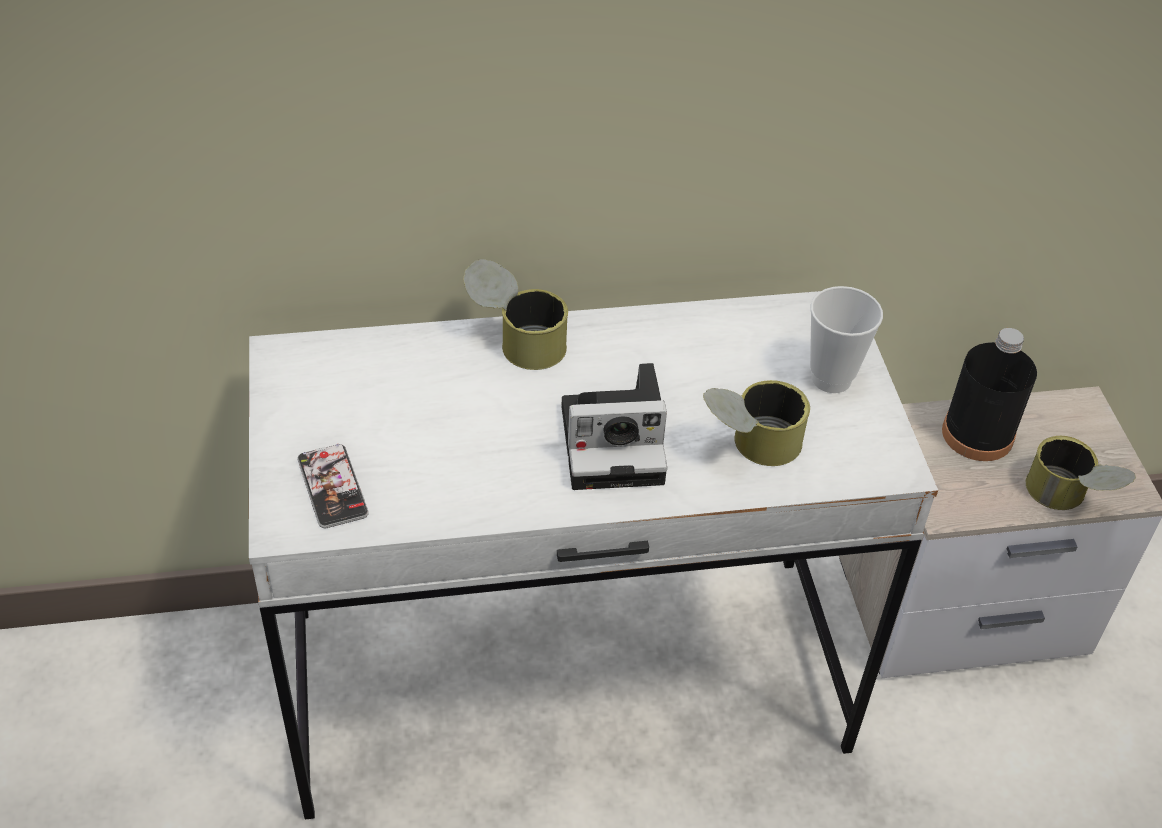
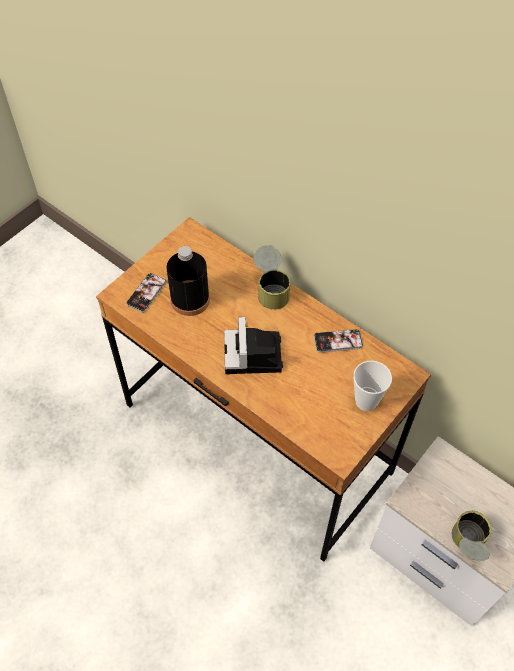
camera: 50 degrees right, 10 degrees up
white desk [249,291,938,819] -> brown desk [96,217,431,562]
camera [561,363,667,490] -> camera turned 45 degrees clockwise [224,317,283,374]
can [703,380,810,466] -> none
black bottle [942,328,1037,461] -> black bottle moved to [167,246,210,316]
none -> phone [314,329,363,353]

